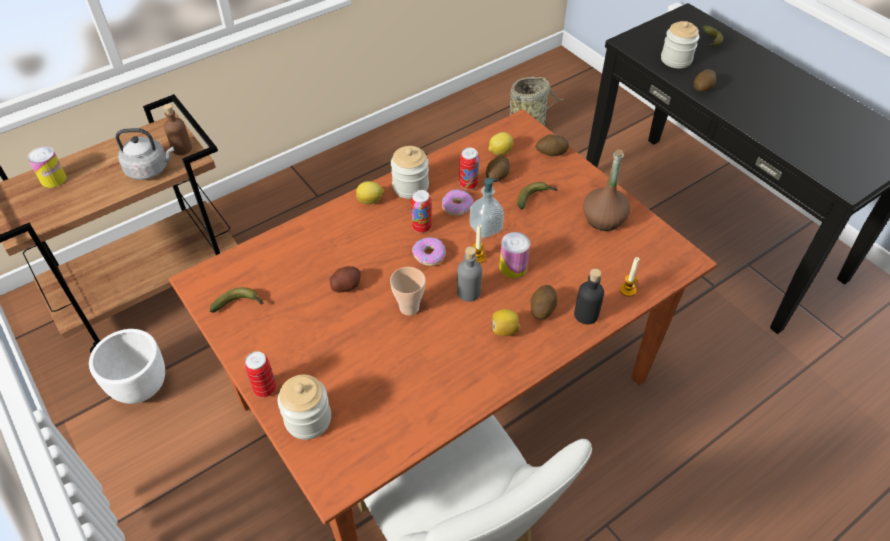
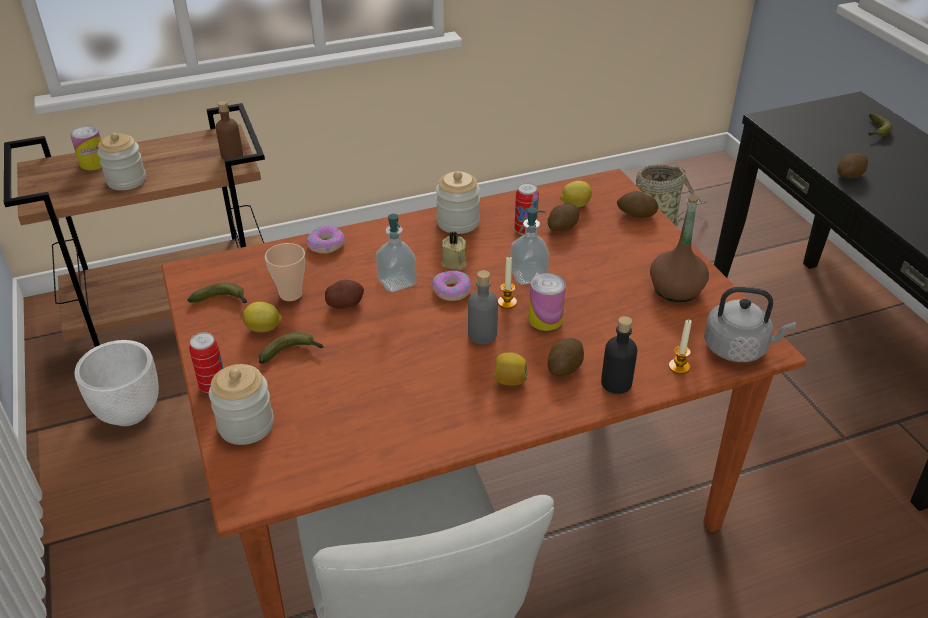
camera: 15 degrees right, 10 degrees down
grey kettle [115,128,174,180] -> grey kettle moved to [704,287,796,362]
lemon [356,181,384,204] -> lemon moved to [243,302,282,332]
cup [390,267,426,315] -> cup moved to [265,243,305,301]
can [411,190,432,233] -> beige candle [441,232,467,270]
donut [442,189,474,216] -> donut moved to [306,226,345,254]
banana [517,182,558,210] -> banana moved to [259,332,323,364]
jar [661,21,699,68] -> jar moved to [97,133,146,190]
none -> soap dispenser [376,214,417,292]

